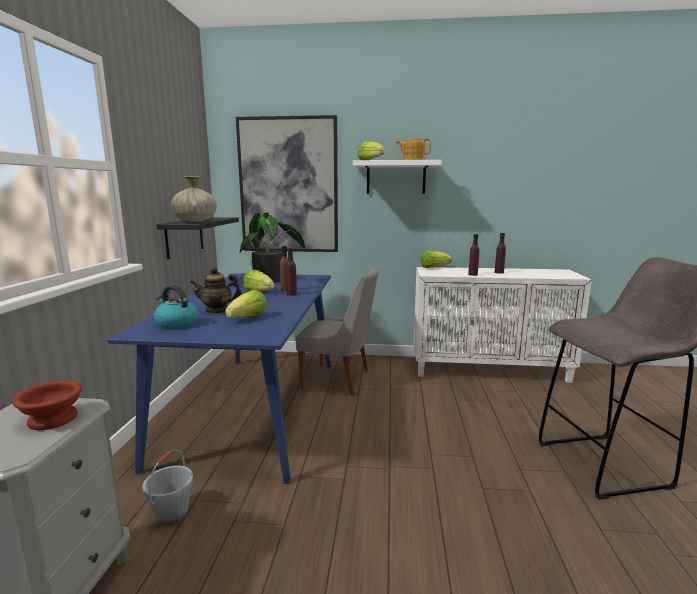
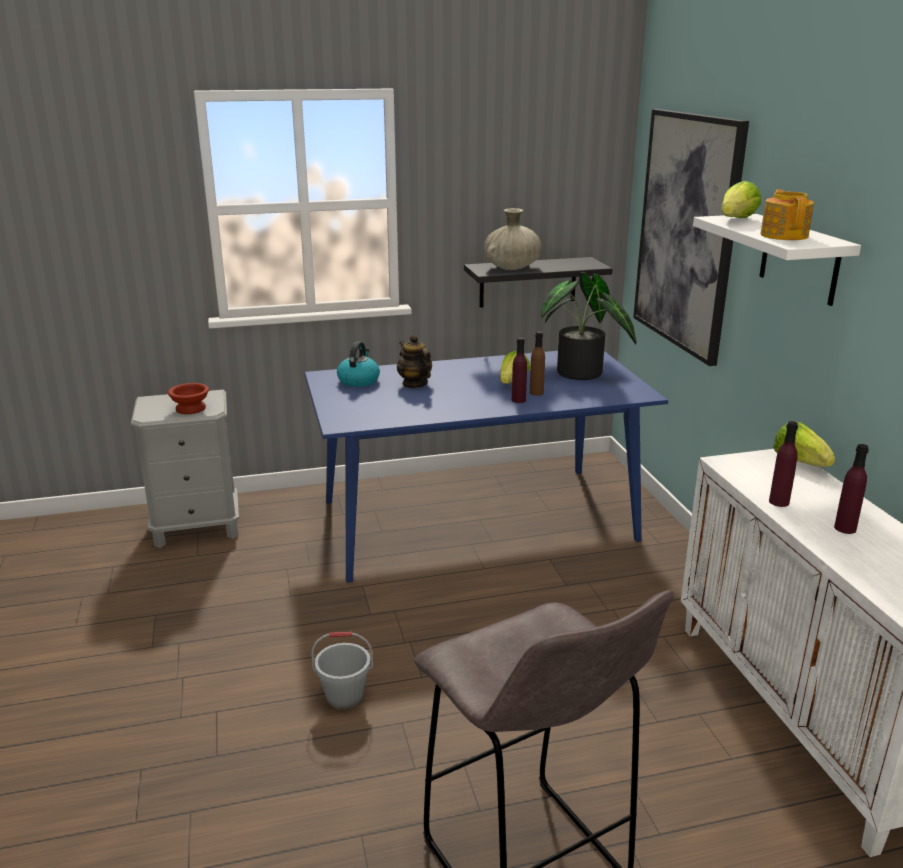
camera: 70 degrees right, 10 degrees up
grey bucket [142,449,193,525] -> grey bucket moved to [311,632,373,710]
lettuce [225,289,267,318] -> none
grey chair [296,268,378,396] -> none

